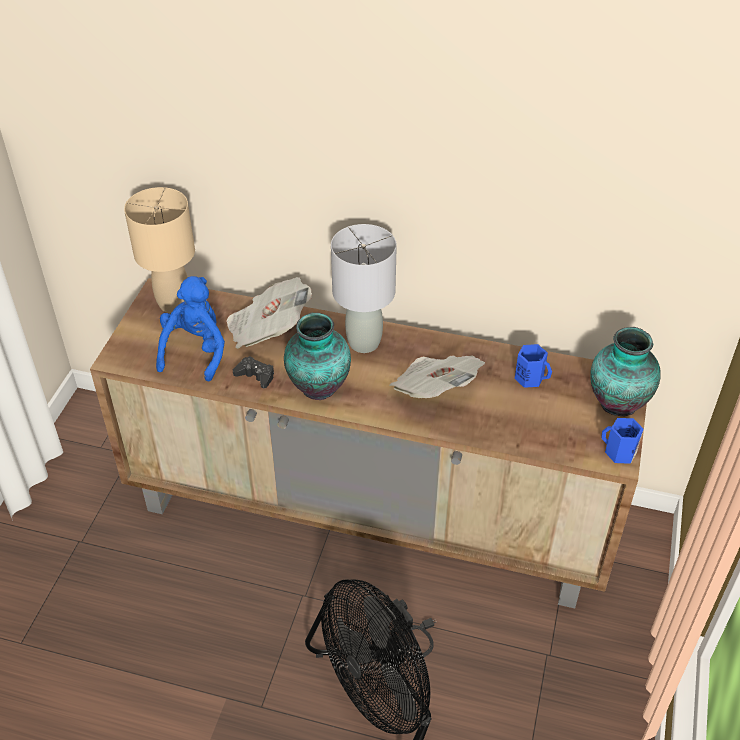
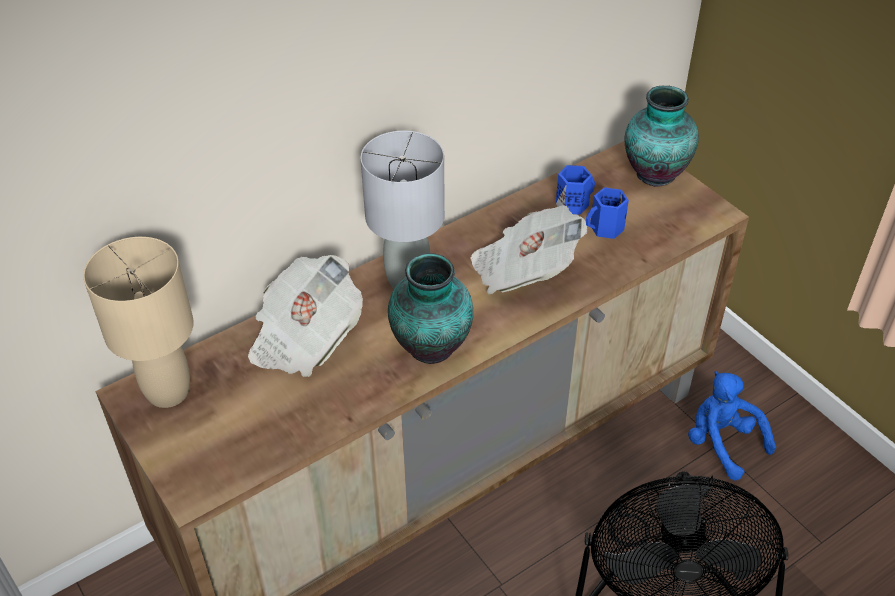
camera: 50 degrees left, 0 degrees up
blue plush toy [156,276,225,382] -> blue plush toy moved to [688,371,776,480]
black game controller [233,356,274,388] -> none
blue mug [602,418,644,464] -> blue mug moved to [586,187,629,239]

